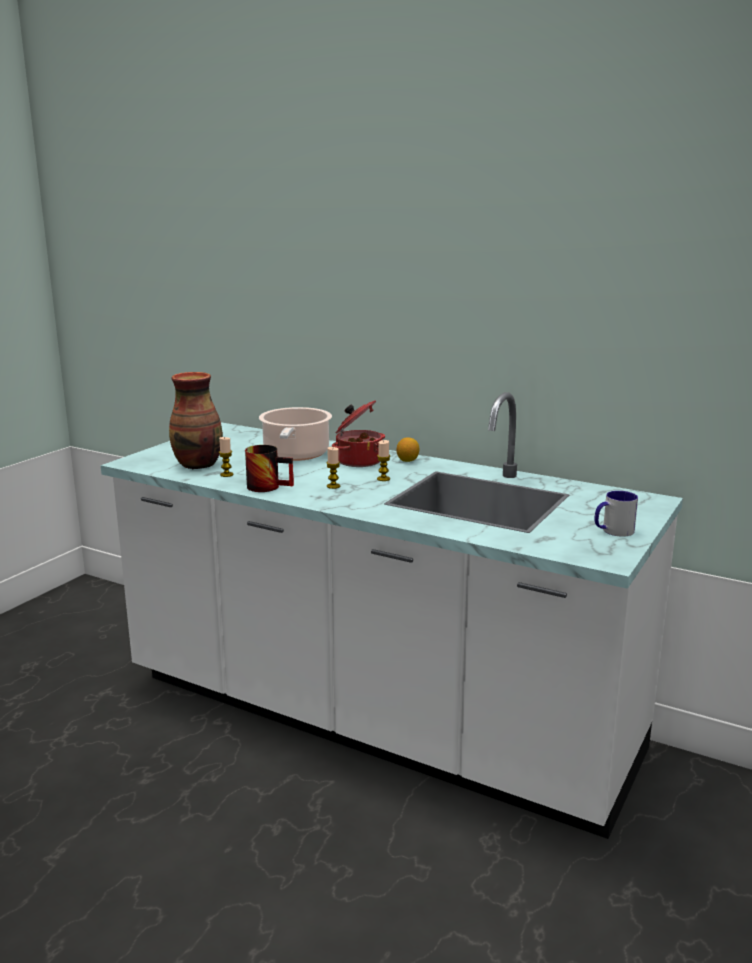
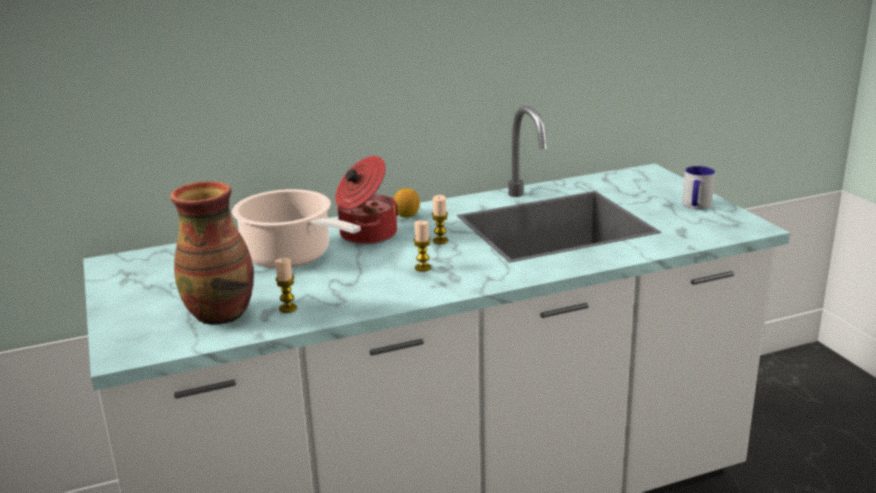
camera: 50 degrees left, 5 degrees up
mug [245,445,294,492] -> none

